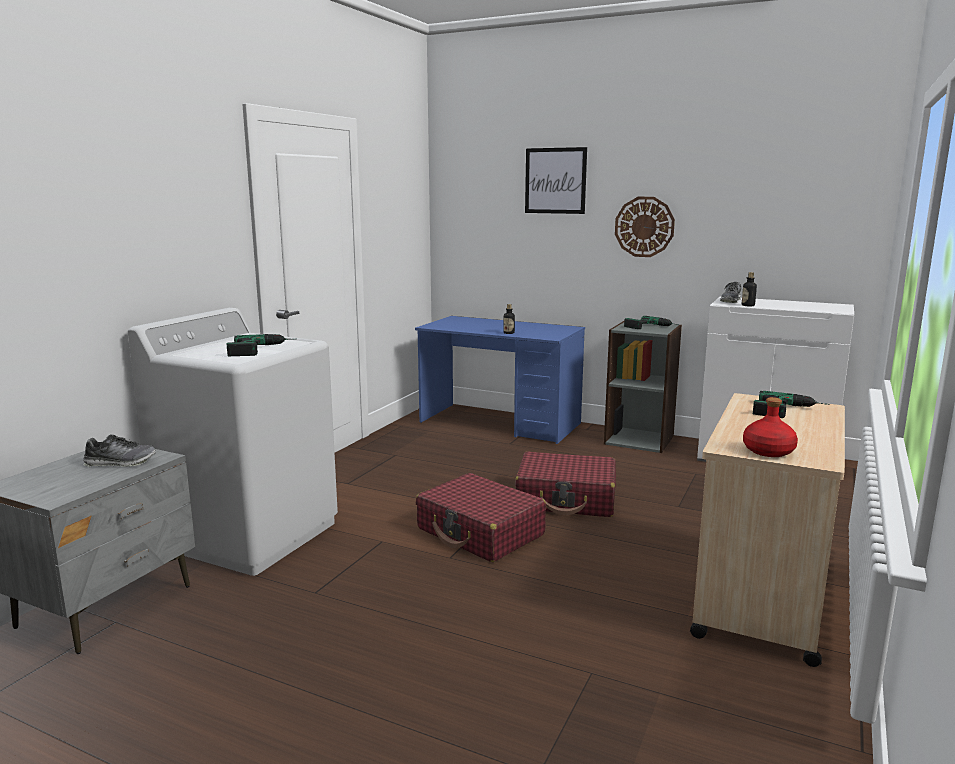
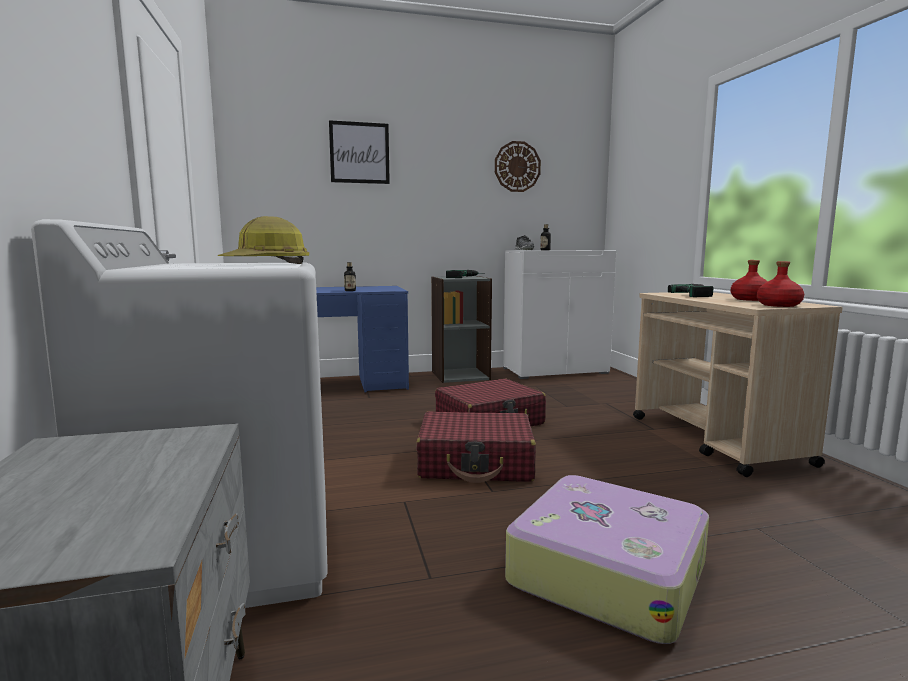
camera: 40 degrees left, 5 degrees down
shoe [83,434,156,467] -> none
power drill [227,334,293,356] -> hard hat [218,216,309,264]
wall clock [615,197,675,257] -> wall clock moved to [495,141,541,192]
none -> suitcase [505,475,709,644]
none -> red bottle [731,260,768,301]

